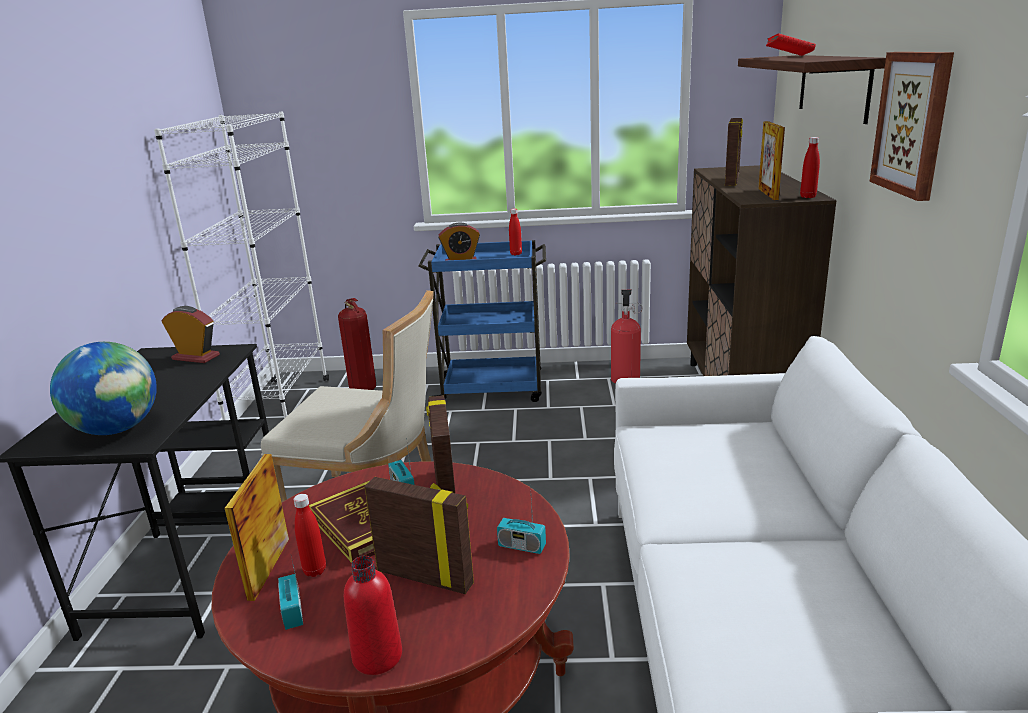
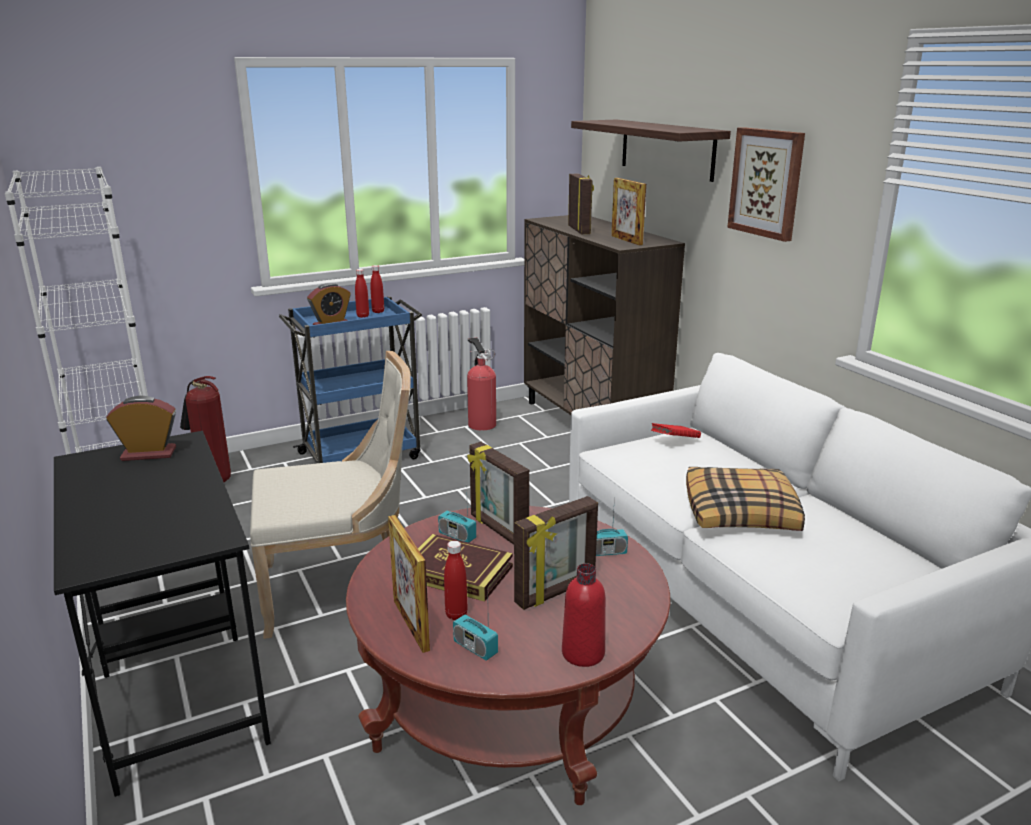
camera: 30 degrees left, 0 degrees up
globe [50,342,157,435] -> none
picture frame [364,477,474,594] -> picture frame turned 150 degrees clockwise [514,496,598,610]
red book [766,33,816,56] -> red book moved to [651,423,701,438]
red bottle [800,137,820,198] -> red bottle moved to [355,269,369,318]
none -> pillow [686,467,805,531]

